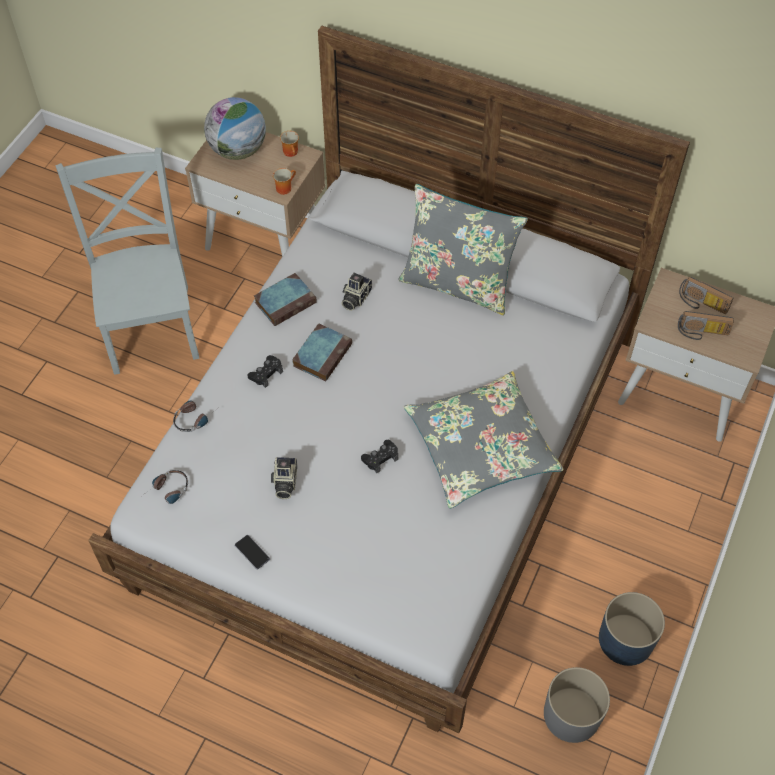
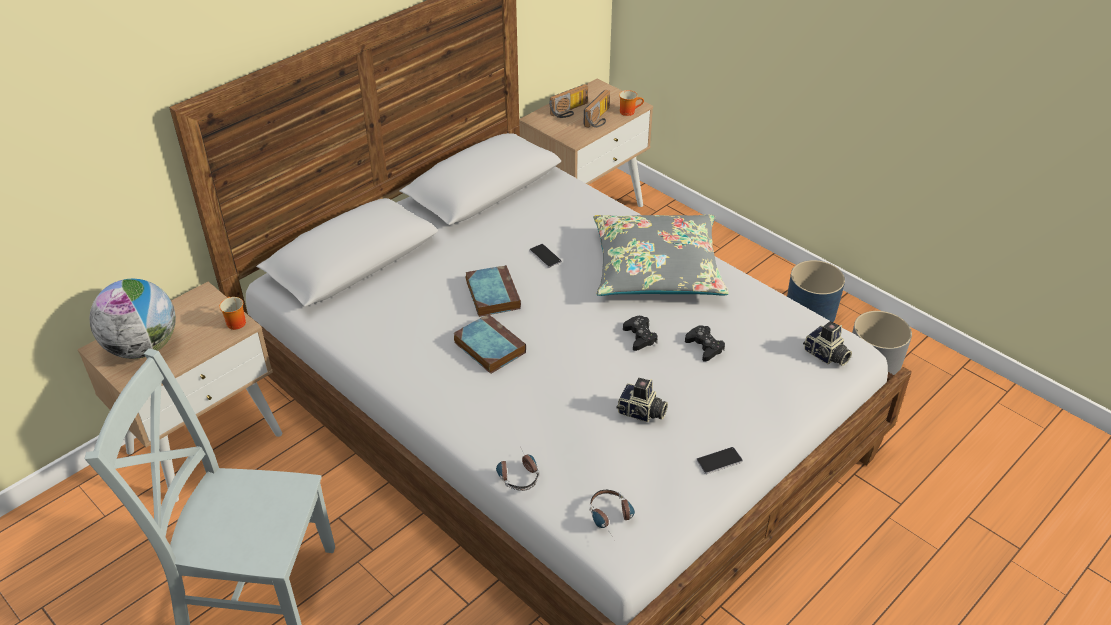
camera: 70 degrees left, 15 degrees down
black game controller [247,355,283,388] -> black game controller moved to [685,325,725,362]
book [254,273,317,326] -> book moved to [466,265,521,317]
mug [280,131,299,157] -> mug moved to [619,90,644,116]
camera [341,273,372,311] -> camera moved to [803,321,852,366]
grey pillow [398,184,528,315] -> none
none -> phone [529,244,562,268]

